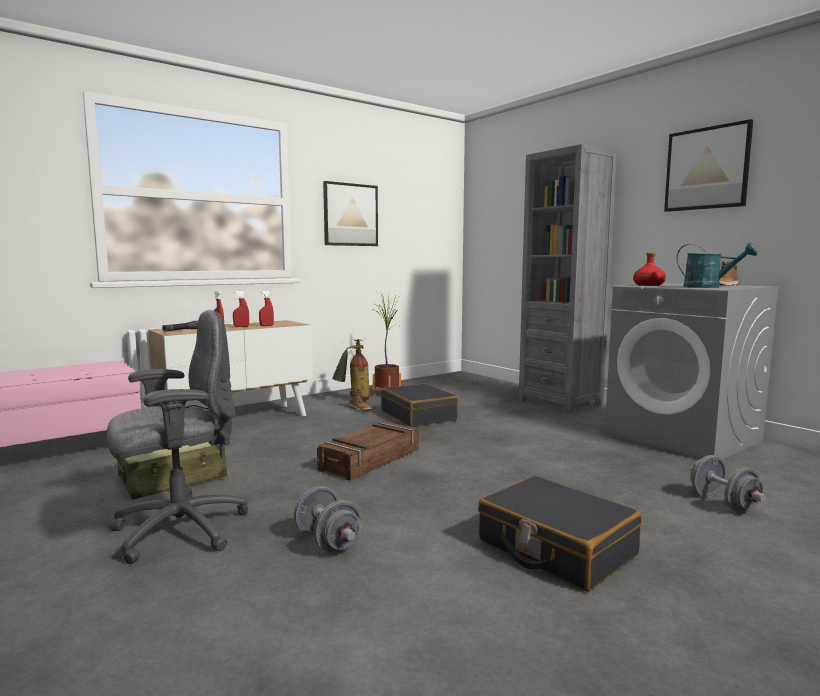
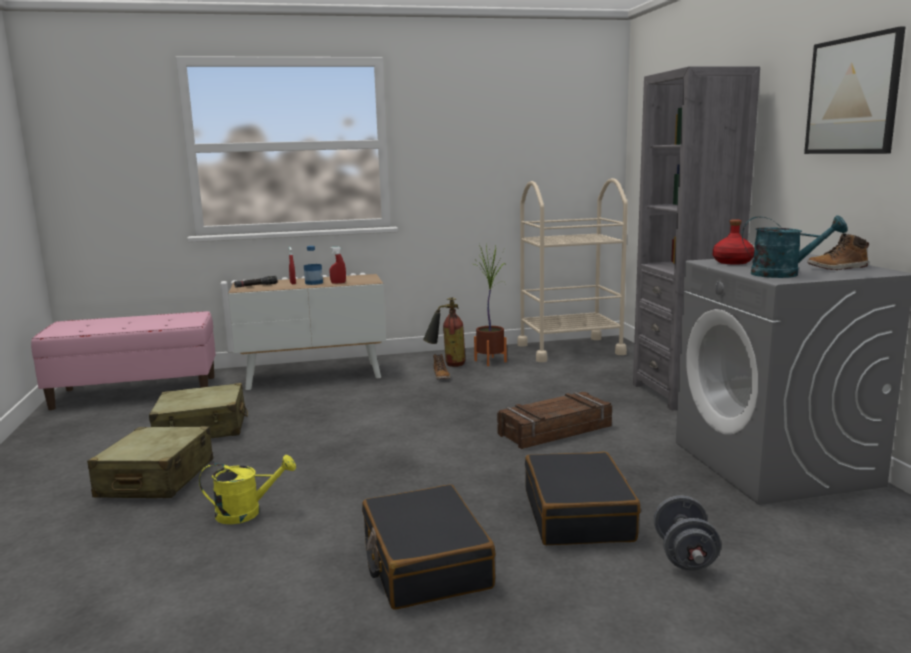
camera: 25 degrees right, 5 degrees up
grey office chair [107,310,248,564] -> beige suitcase [87,426,213,498]
red spray bottle [233,291,249,327] -> bottle [304,246,323,285]
grey dumbbell [294,486,362,553] -> yellow watering can [199,455,296,524]
crate [317,421,419,481] -> crate moved to [497,392,612,449]
picture [323,181,378,246] -> none
black suitcase [381,383,459,427] -> black suitcase moved to [525,452,641,545]
turquoise watering can [677,243,758,288] -> turquoise watering can turned 45 degrees counterclockwise [742,215,848,278]
none -> beige cart [517,178,628,362]

